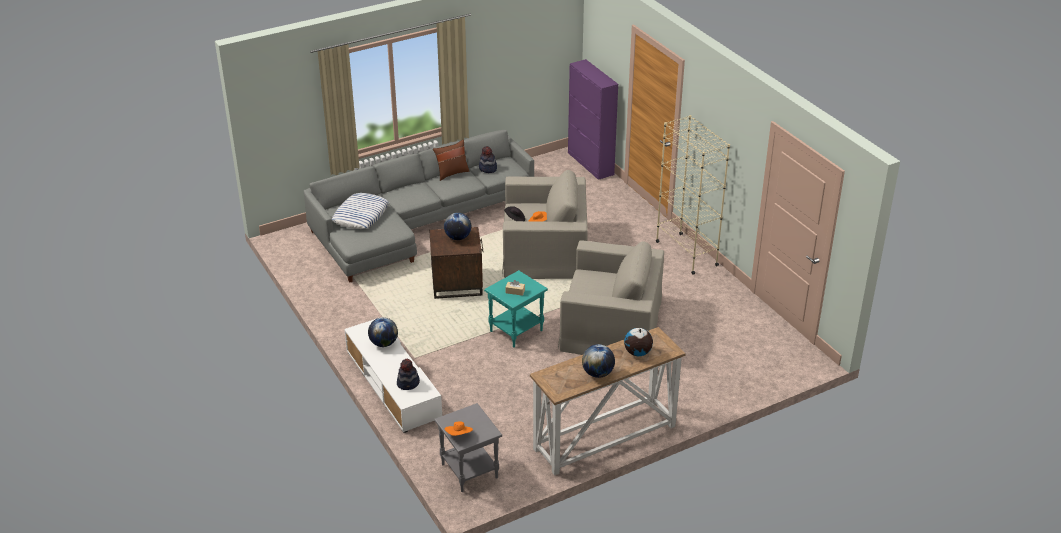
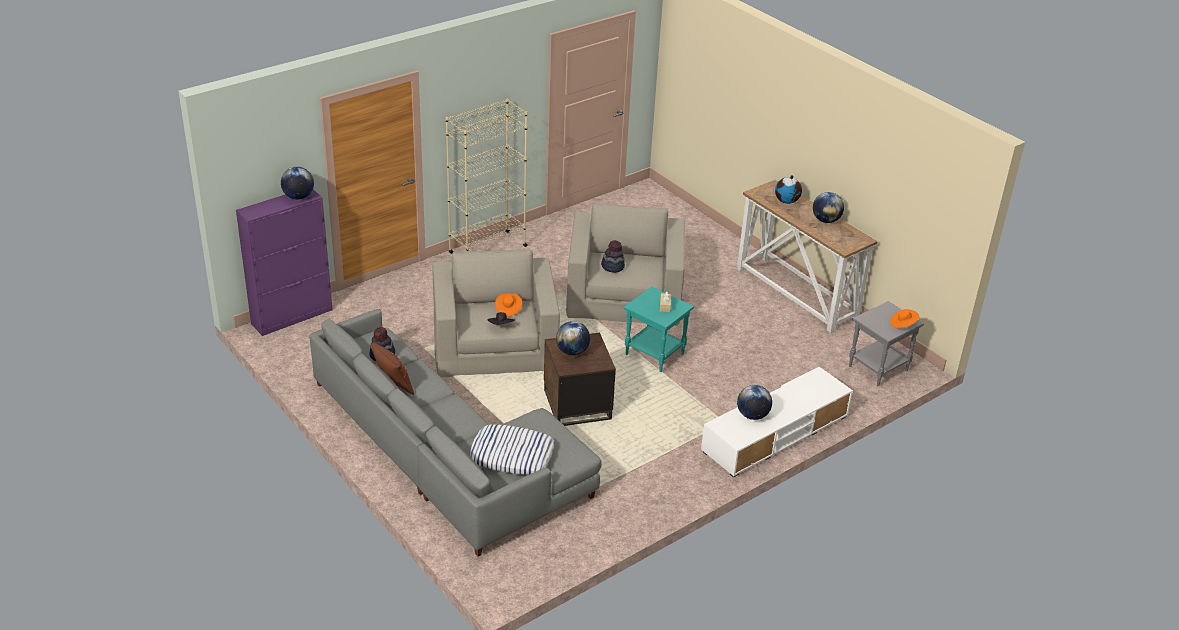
camera: 100 degrees left, 0 degrees up
hat [397,359,420,390] -> hat moved to [601,240,625,273]
none -> globe [281,167,314,199]

